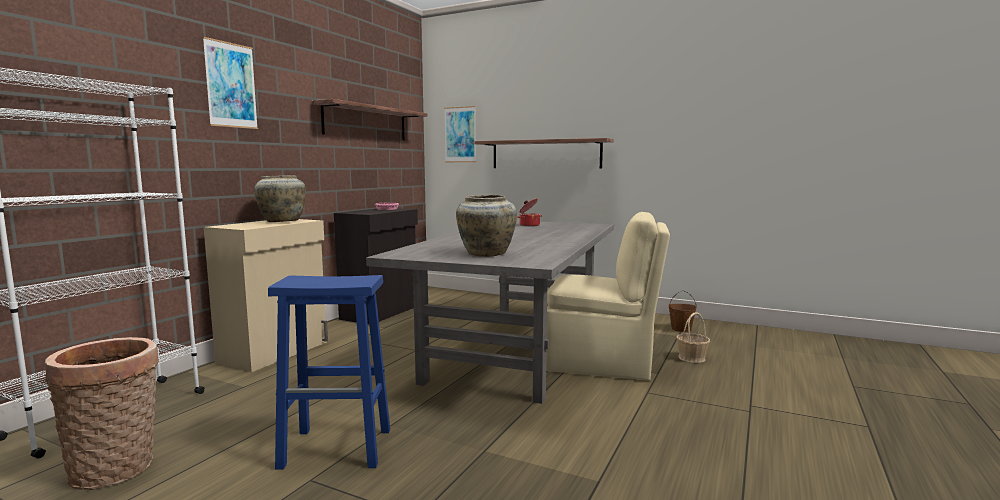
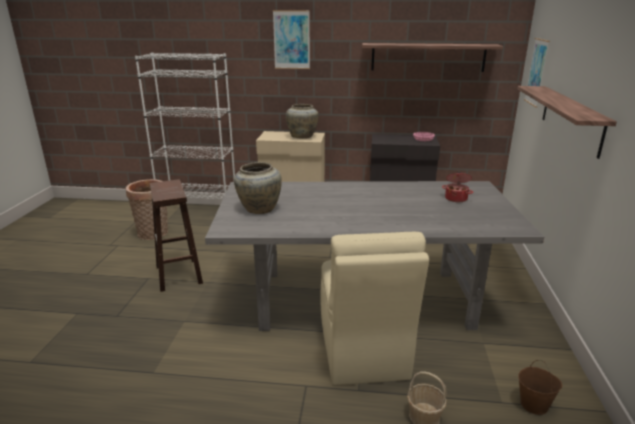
camera: 70 degrees right, 15 degrees up
blue stool [268,275,390,470] -> brown stool [150,179,203,292]

